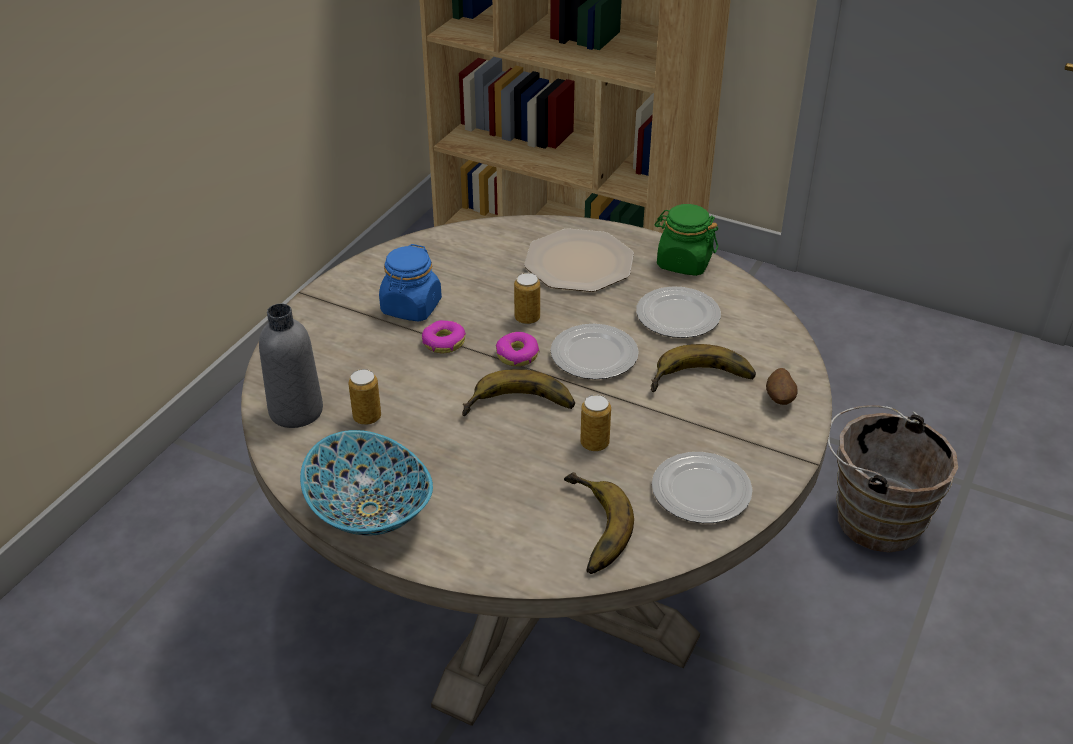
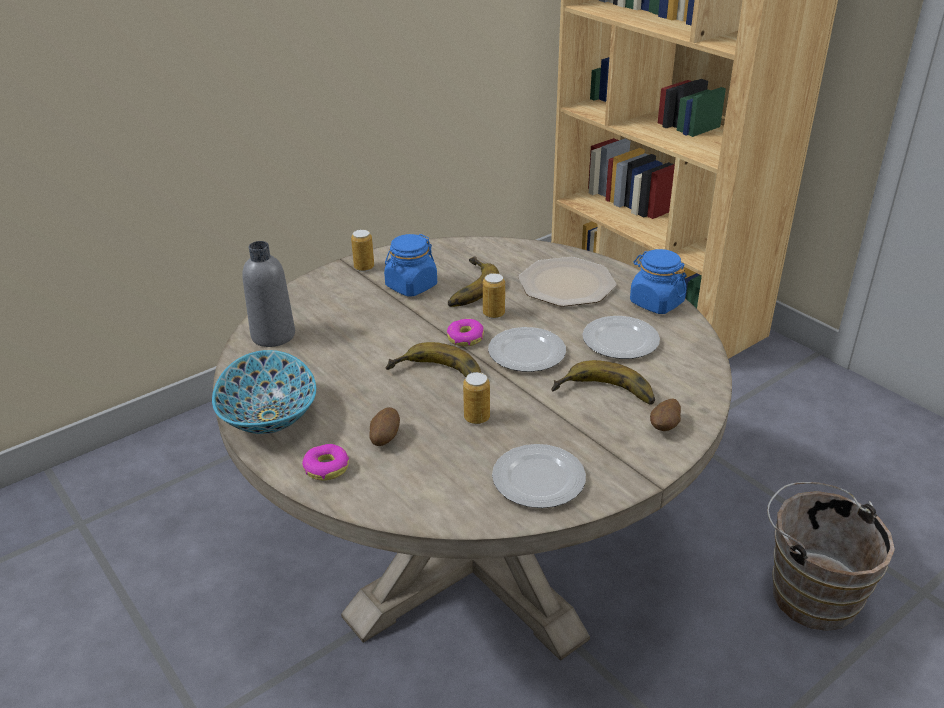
camera: 25 degrees right, 5 degrees down
can [348,369,381,425] -> can moved to [351,229,374,271]
donut [422,320,466,353] -> donut moved to [302,444,349,481]
banana [564,472,634,574] -> banana moved to [448,257,499,307]
green jar [654,204,718,276] -> blue jar [630,249,687,314]
none -> potato [369,407,400,446]

